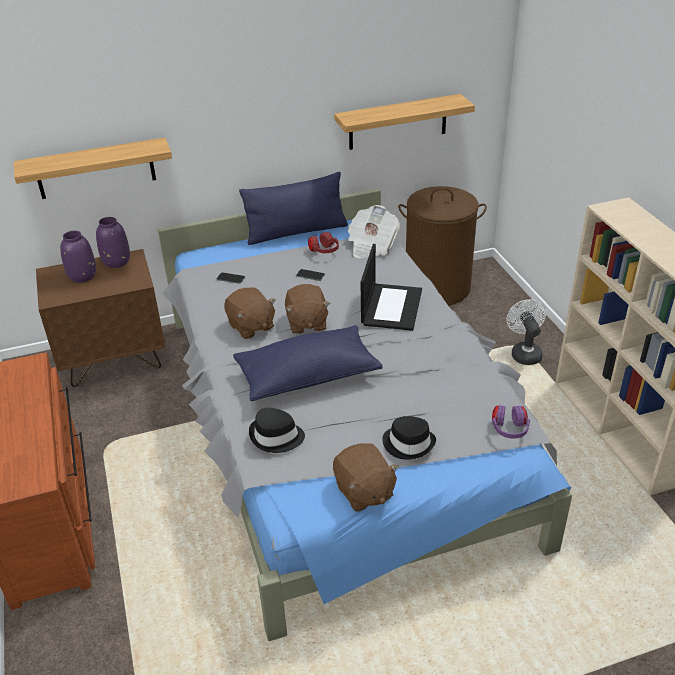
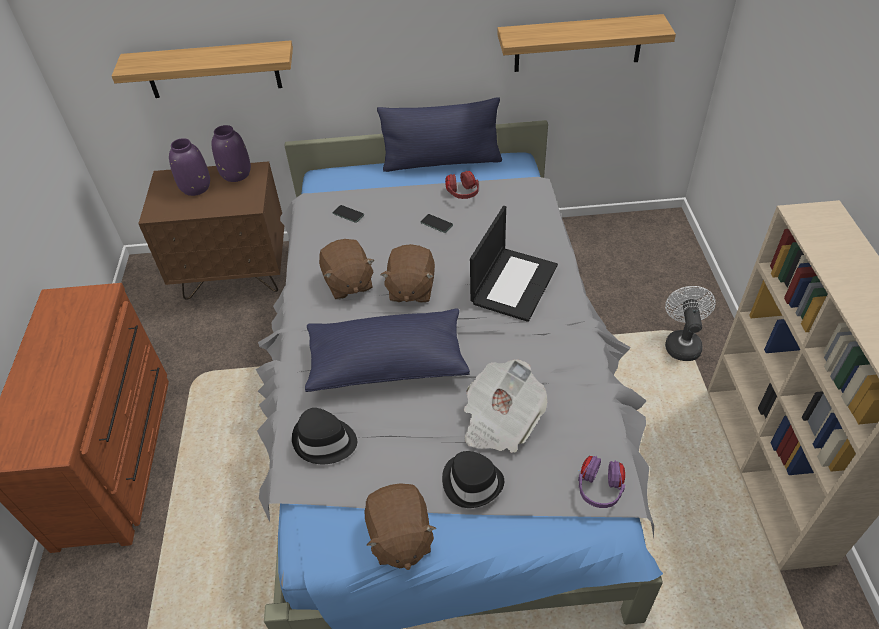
camera: 15 degrees right, 10 degrees up
newspaper [348,205,400,258] -> newspaper moved to [464,359,547,453]
brown laundry basket [398,186,487,306] -> none

